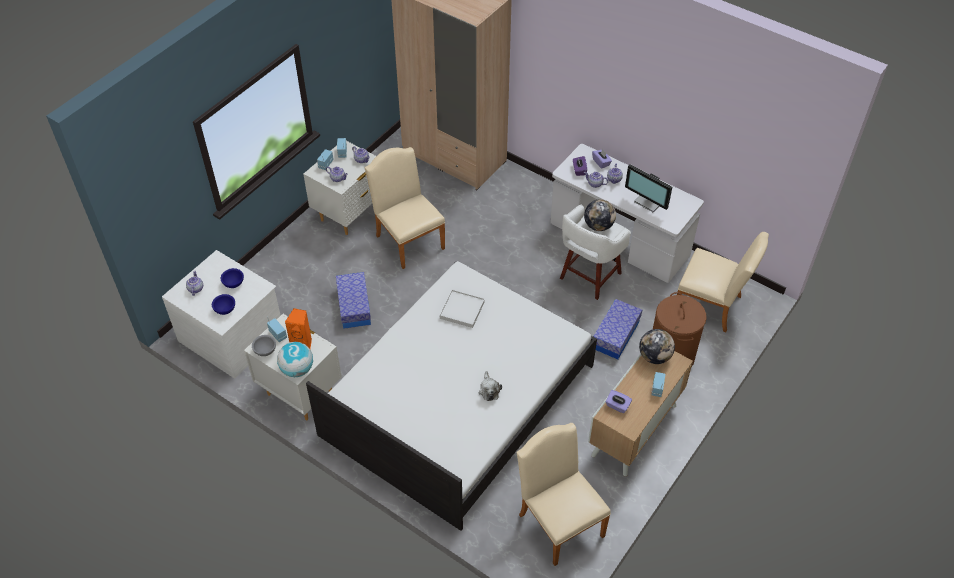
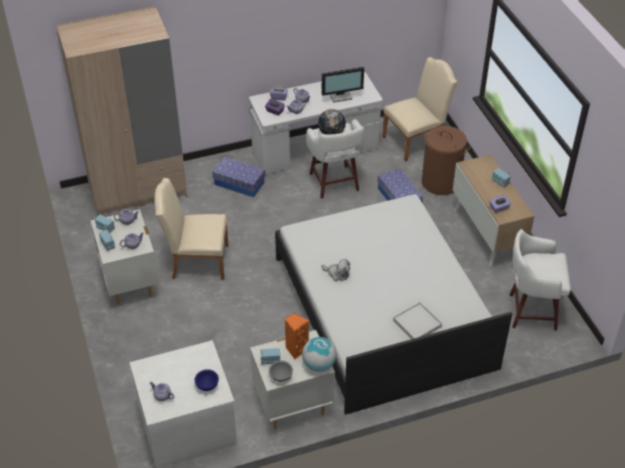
camera: 55 degrees left, 5 degrees down
blue bowl [221,268,244,288] -> none
storage box [336,272,371,329] -> storage box moved to [212,157,265,197]
white tray [440,290,485,328] -> white tray moved to [393,302,442,339]
plush toy [479,371,502,401] -> plush toy moved to [321,259,350,281]
beige chair [516,423,611,566] -> white stool [510,229,571,330]
globe [639,329,675,364] -> none

